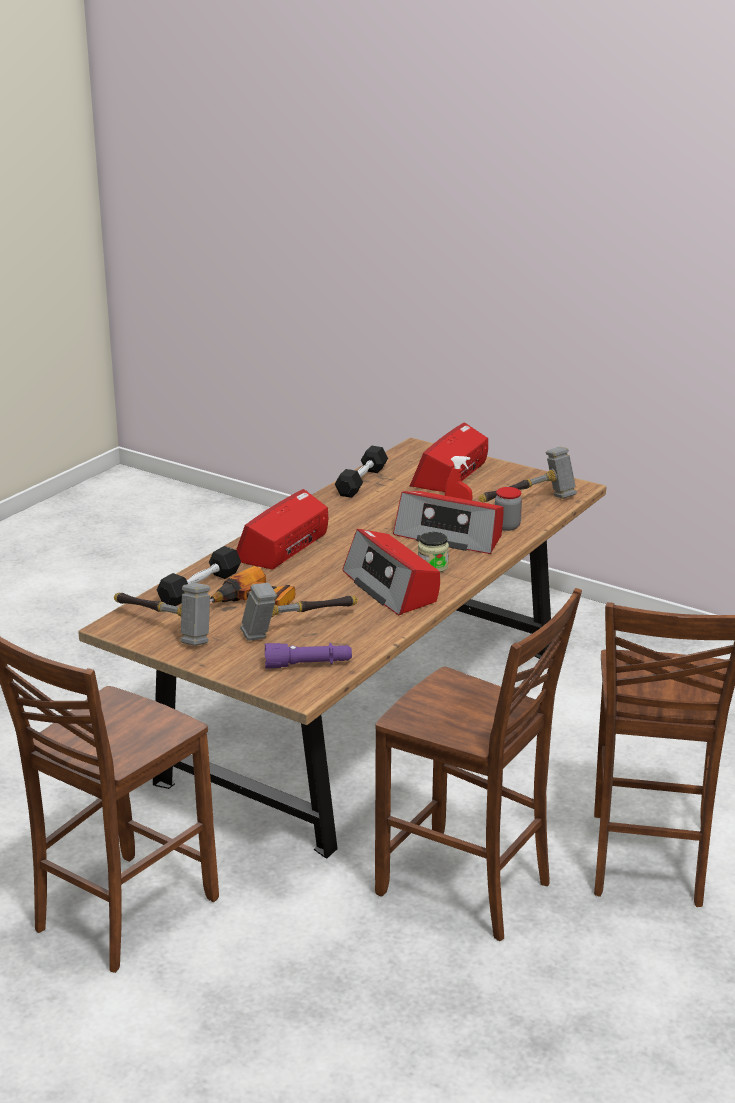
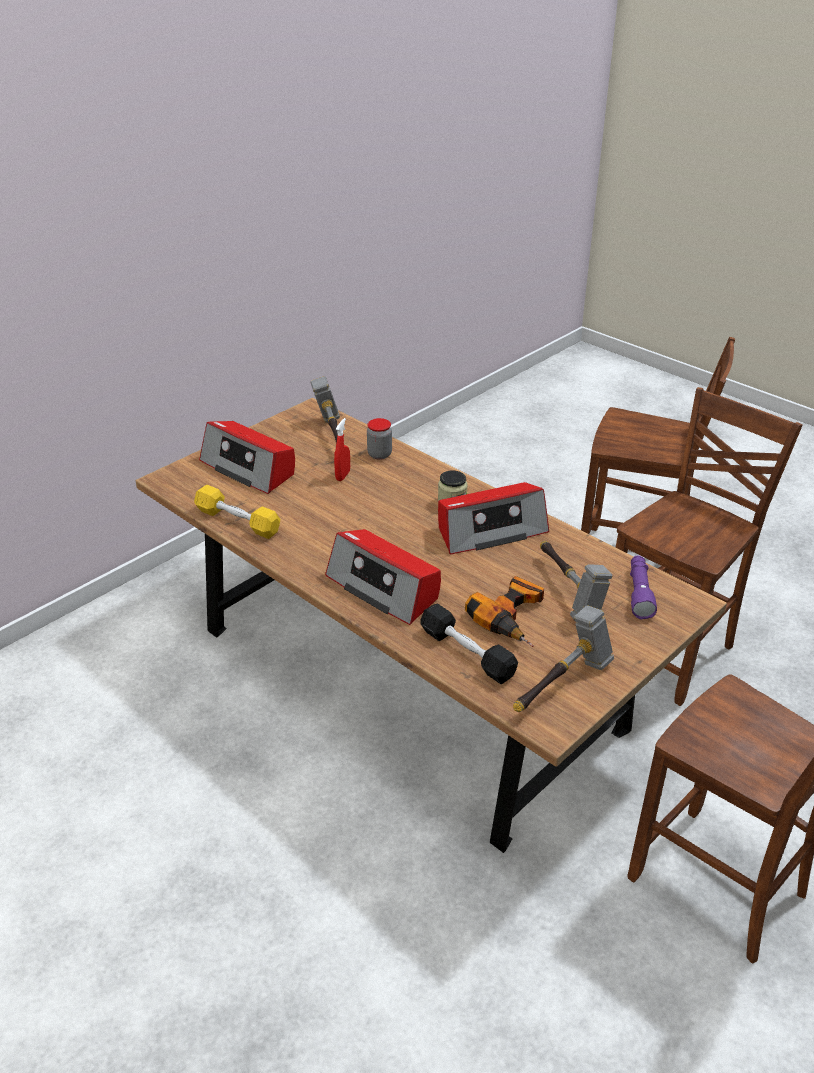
camera: 80 degrees left, 10 degrees up
black dumbbell [335,446,388,498] -> yellow dumbbell [194,485,280,539]
radio [393,491,504,554] -> none

